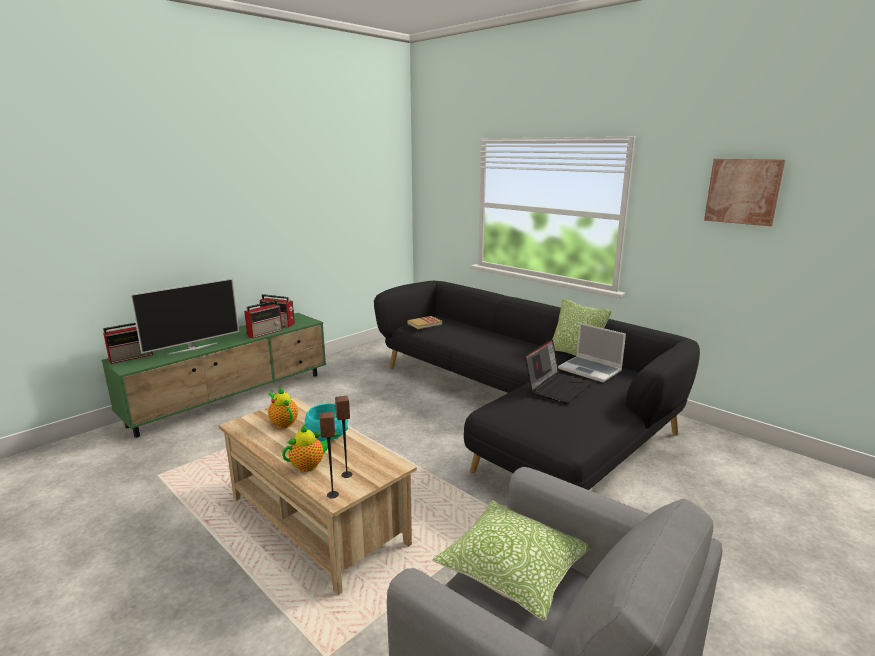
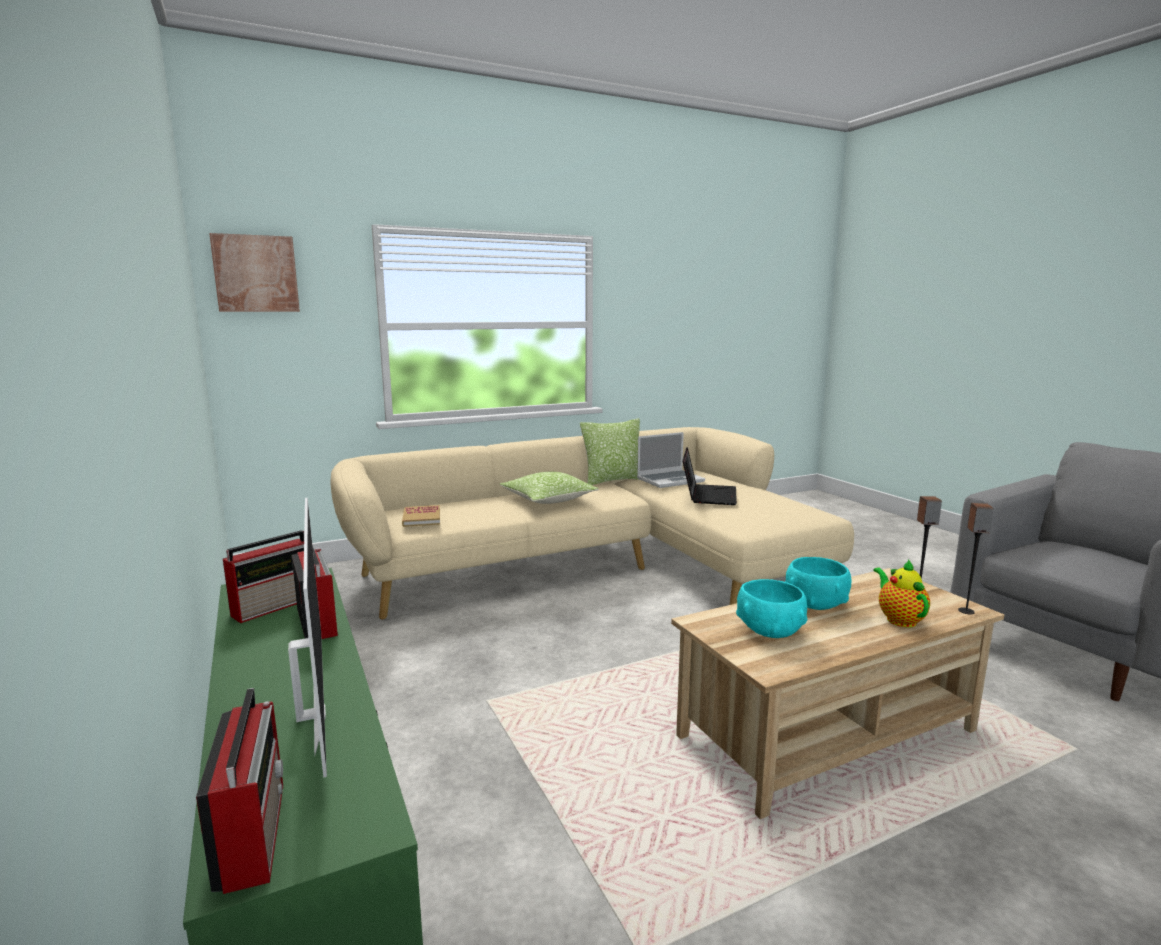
camera: 70 degrees left, 5 degrees down
teapot [268,387,298,428] -> turquoise bowl [736,579,807,638]
black sofa [374,281,700,490] -> beige sofa [330,427,854,620]
pillow [432,501,591,622] -> pillow moved to [500,472,599,504]
laptop [525,339,592,404] -> laptop turned 45 degrees clockwise [682,447,737,505]
picture [704,159,785,226] -> picture moved to [209,233,300,312]

